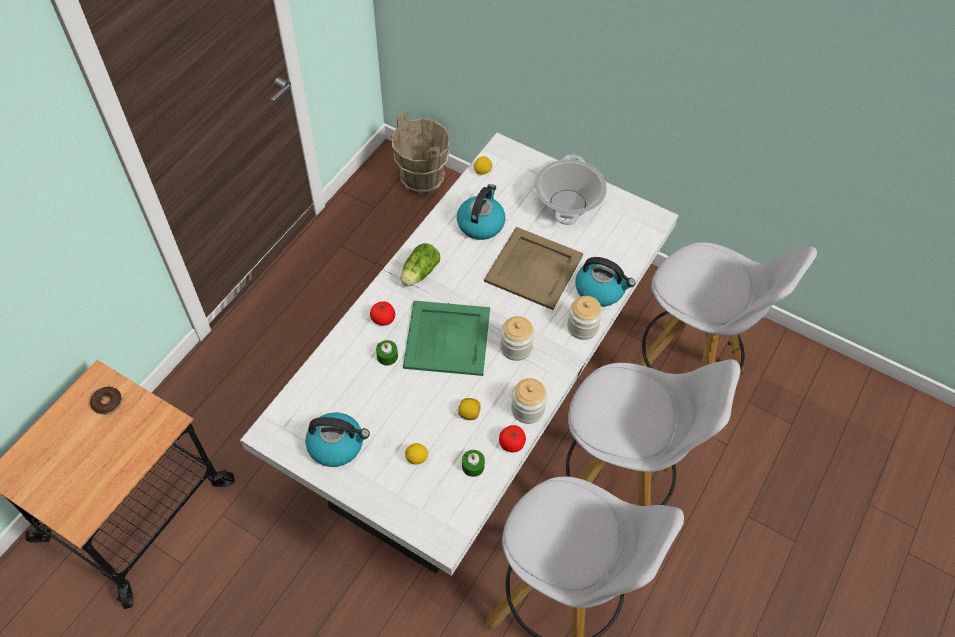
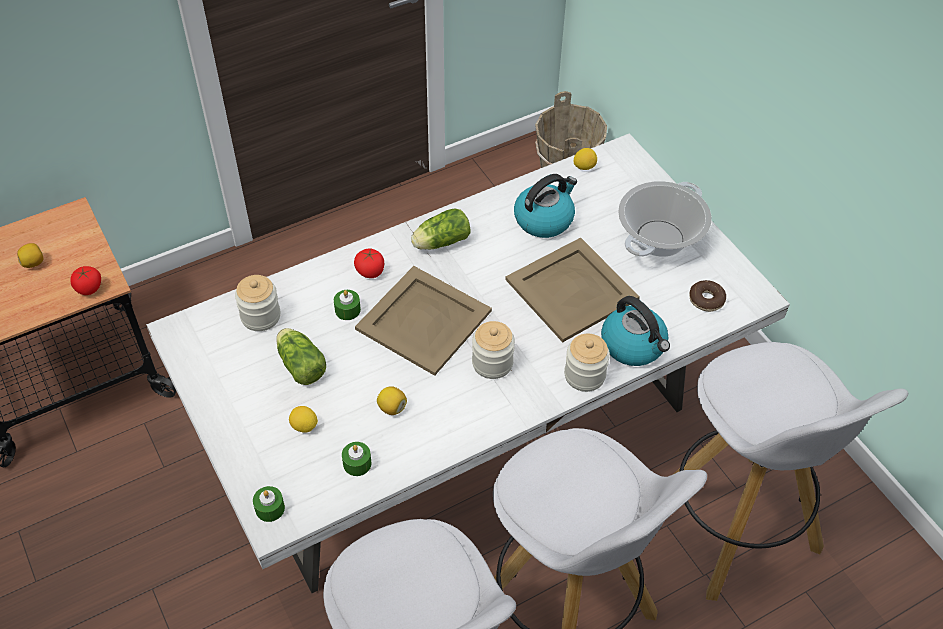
camera: 30 degrees right, 5 degrees down
donut [90,387,122,415] -> donut moved to [689,280,726,312]
kettle [305,413,370,467] -> none
green tray [403,301,490,376] -> beige tray [355,266,492,376]
tomato [499,425,526,452] -> tomato moved to [70,266,101,295]
jar [511,378,547,424] -> jar moved to [235,275,281,331]
none -> lemon [17,243,44,268]
none -> green candle [253,486,285,522]
none -> lettuce [276,328,326,385]

